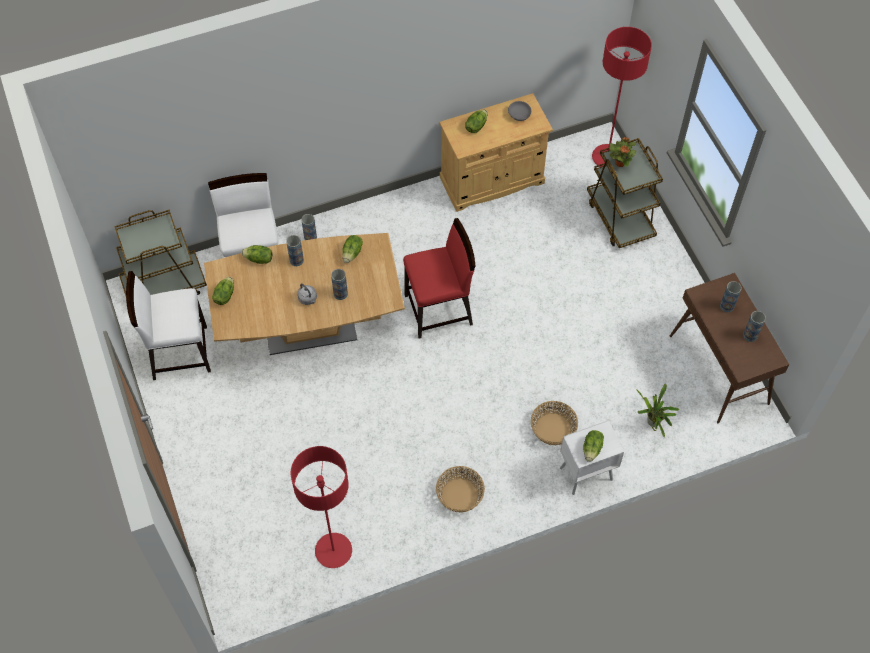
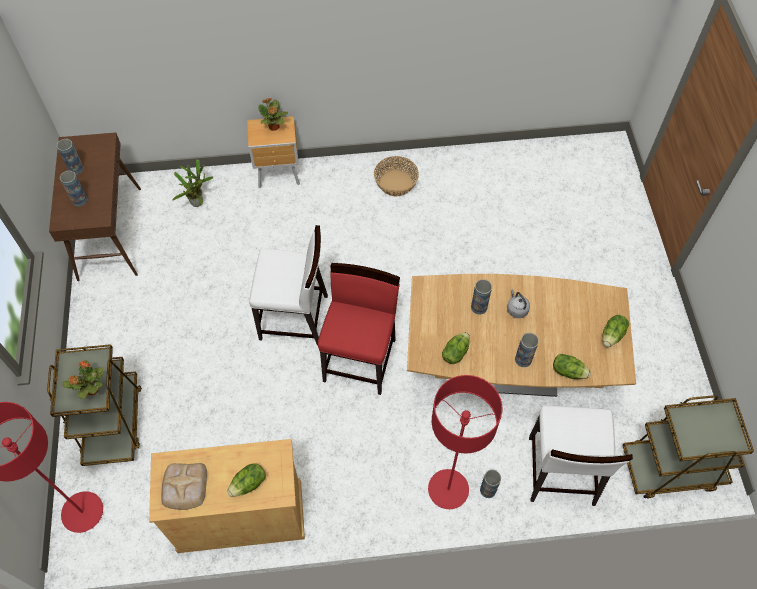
camera: 165 degrees left, 0 degrees up
white chair [126,271,211,380] -> white chair moved to [249,225,328,346]
red floor lamp [291,446,352,568] -> red floor lamp moved to [428,375,502,509]
red chair [403,218,475,339] -> red chair turned 105 degrees clockwise [318,263,400,395]
grey bowl [508,101,531,121] -> bread [161,463,207,510]
basket [531,401,578,445] -> none
white nightstand [560,420,624,495] -> brown nightstand [247,116,300,188]
lettuce [583,430,604,462] -> potted plant [258,98,288,131]

